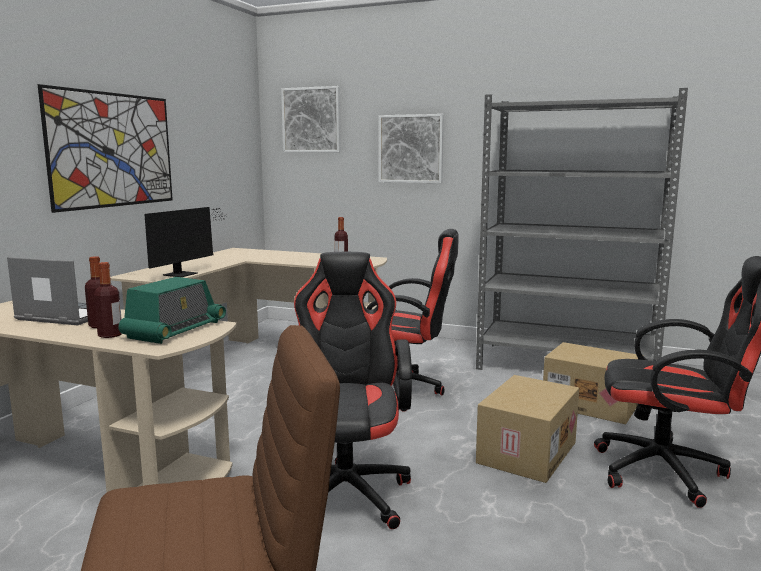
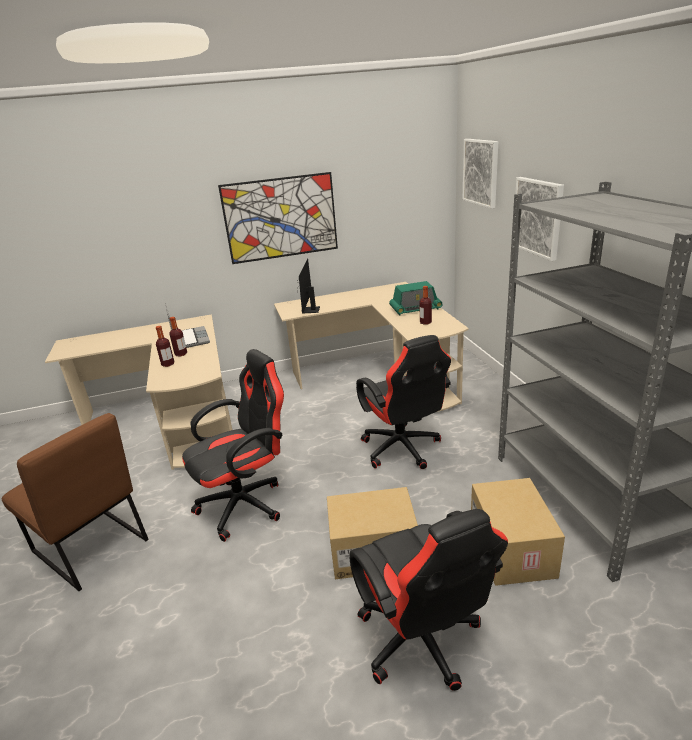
camera: 55 degrees right, 15 degrees up
radio [118,277,226,344] -> radio moved to [389,281,443,315]
monitor [144,207,228,277] -> monitor turned 105 degrees clockwise [296,258,320,314]

